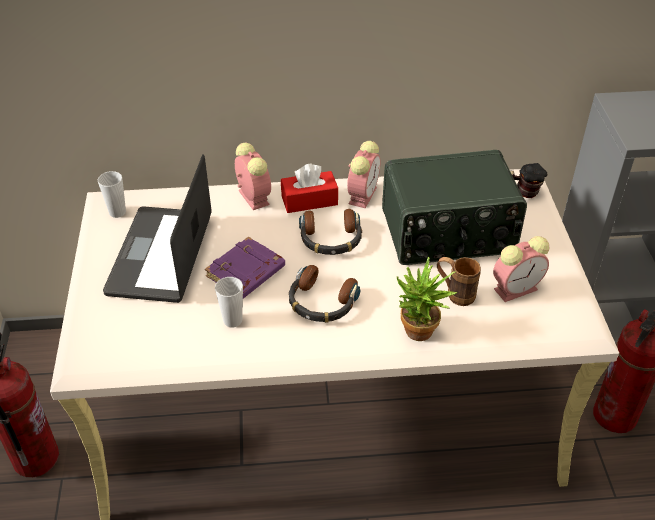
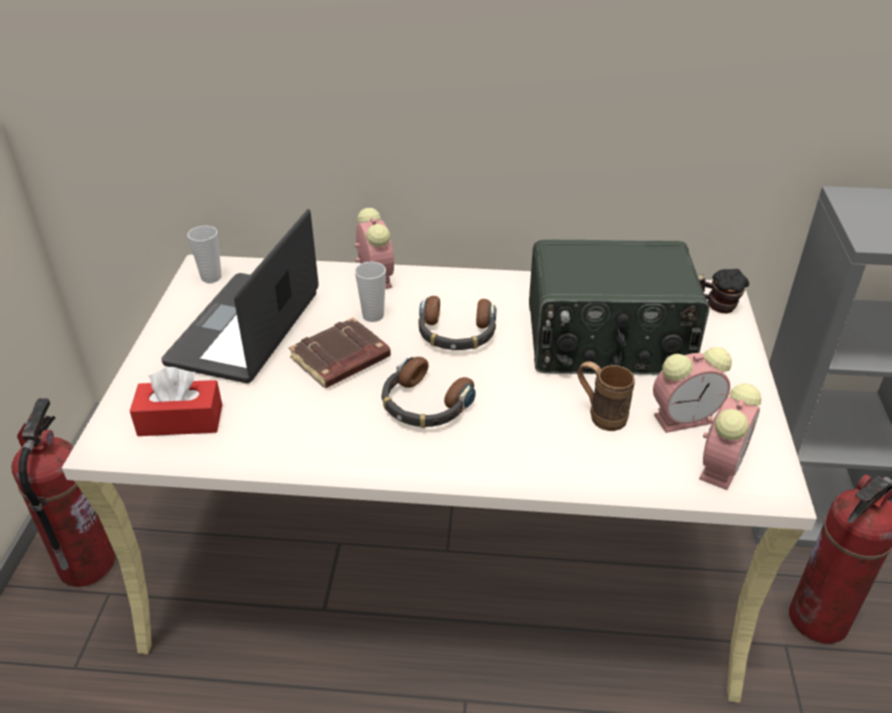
camera: 10 degrees right, 5 degrees down
purple book [205,237,285,299] -> brown book [289,318,391,388]
cup [215,277,243,327] -> cup moved to [355,261,386,322]
red tissue box [281,163,338,213] -> red tissue box moved to [130,367,222,436]
alarm clock [347,141,380,208] -> alarm clock moved to [699,383,762,490]
potted plant [397,257,457,341] -> none

